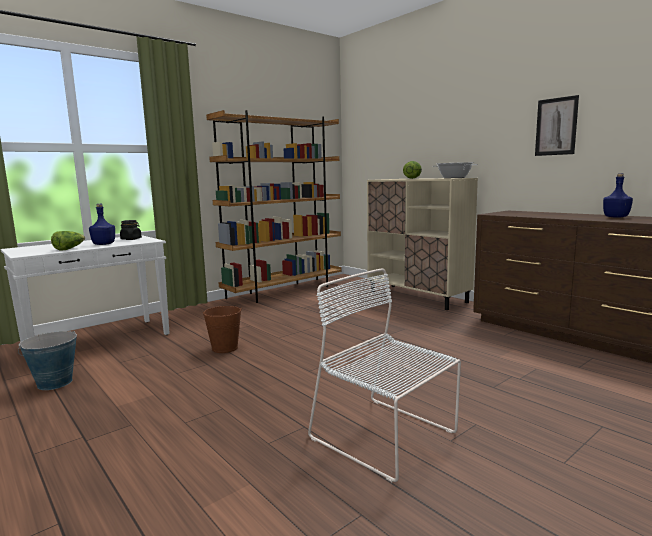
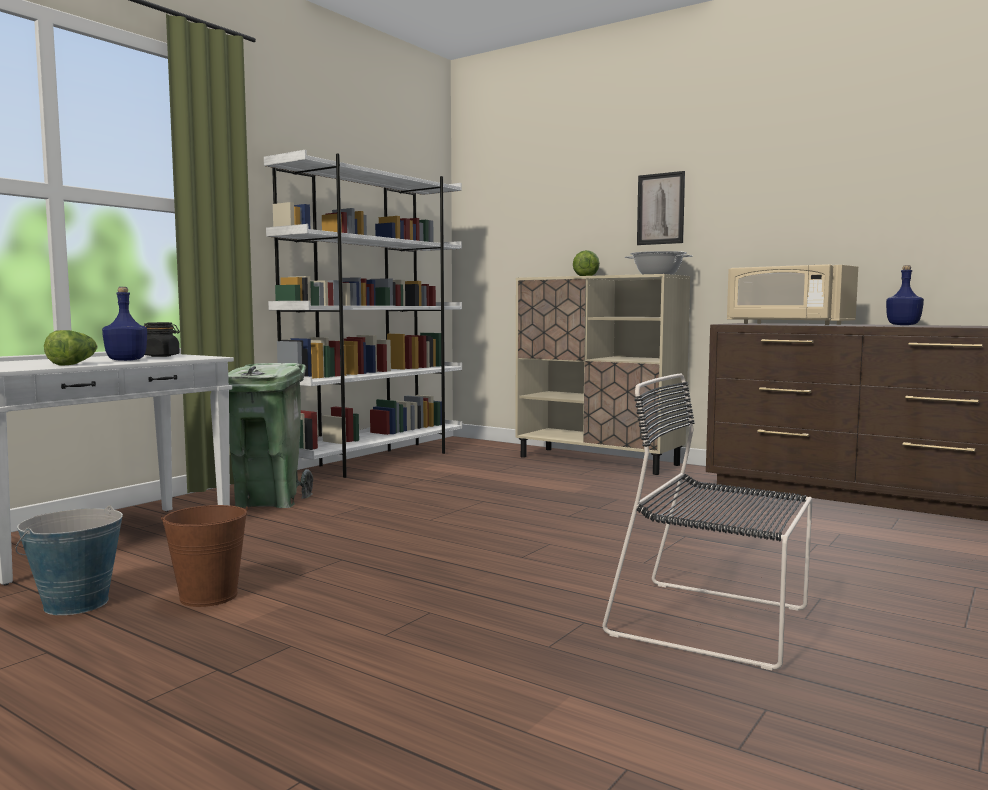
camera: 15 degrees left, 5 degrees down
brown bucket [202,306,242,353] -> brown bucket moved to [161,505,248,607]
brown bookcase [206,110,341,303] -> white bookcase [264,150,463,478]
white chair [308,268,461,482] -> black chair [602,373,812,670]
picture [535,95,579,156] -> picture moved to [637,171,685,245]
none -> green trash can [228,363,313,508]
none -> beige microwave [727,264,858,325]

